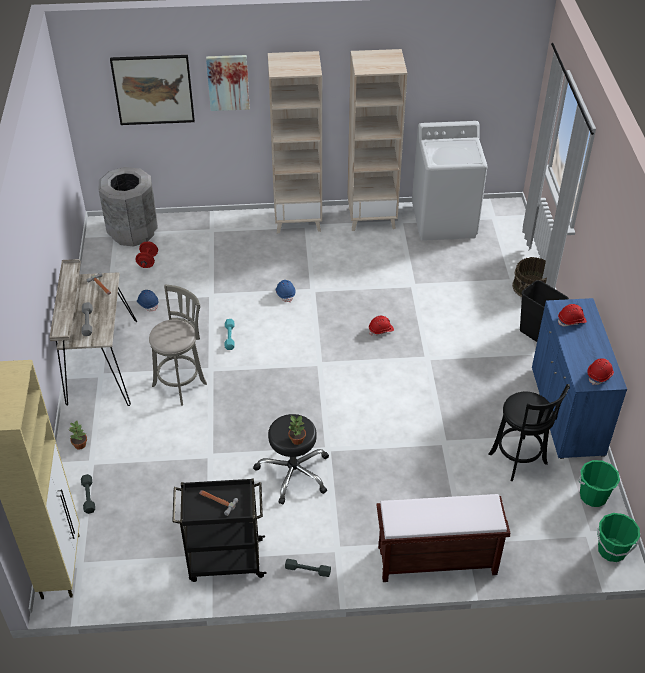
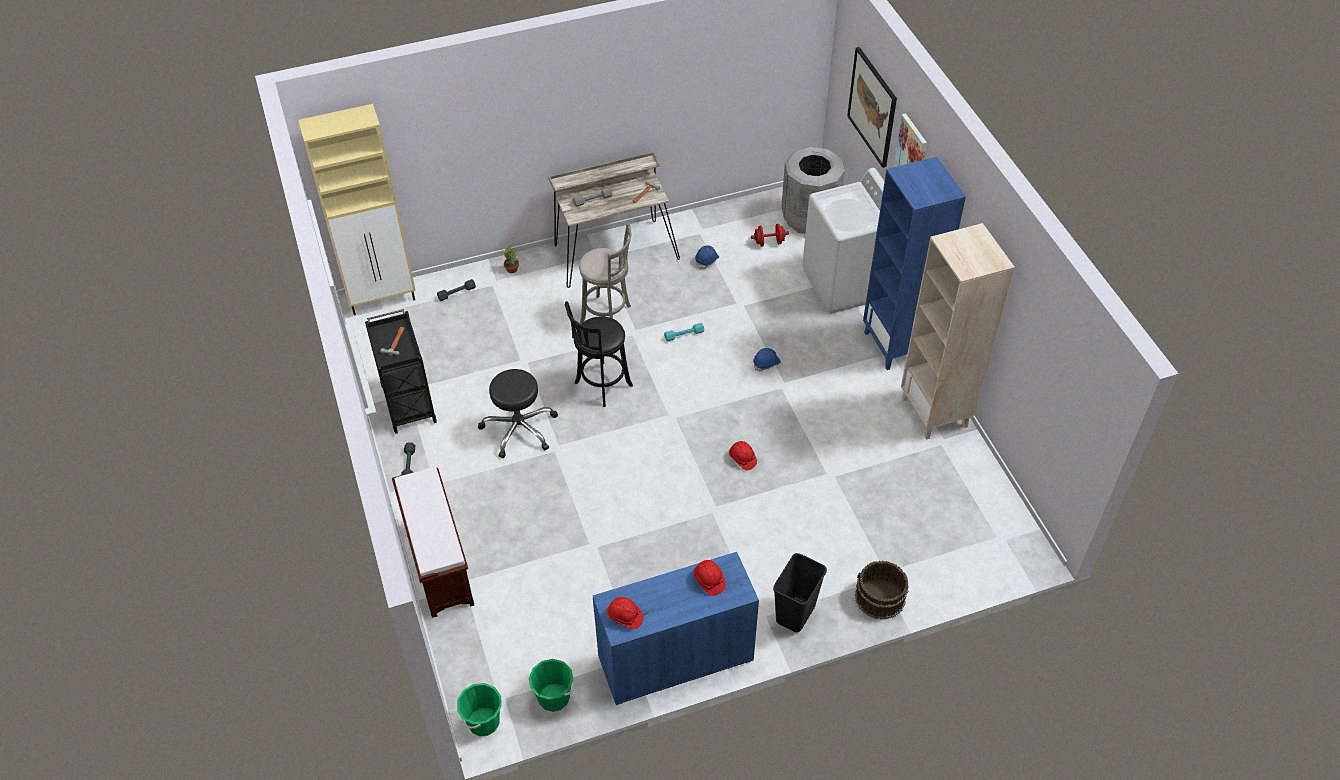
camera: 75 degrees right, 5 degrees up
beige bookcase [268,51,322,233] -> blue bookcase [863,157,966,370]
potted plant [288,416,306,445] -> none
white washing machine [412,121,487,241] -> white washing machine moved to [802,168,885,314]
black stool [489,384,570,482] -> black stool moved to [565,301,633,407]

